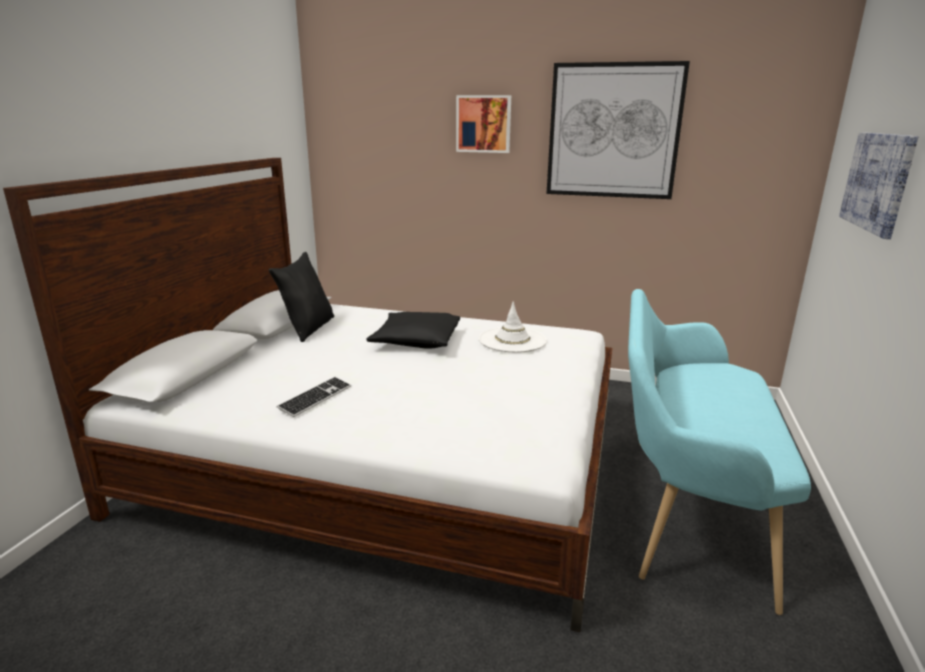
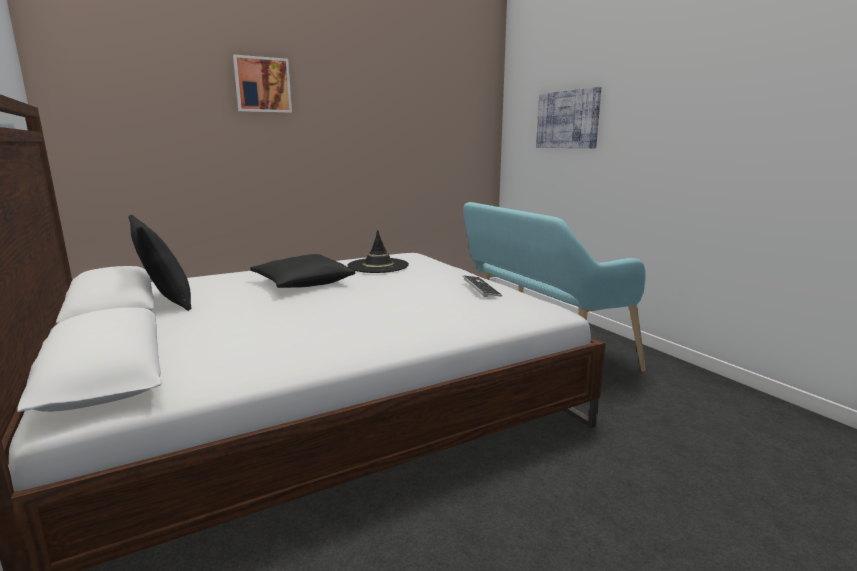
camera: 45 degrees left, 5 degrees down
keyboard [277,377,351,417] -> keyboard moved to [462,276,502,297]
white hat [478,301,547,352] -> black hat [348,230,409,273]
picture [547,61,690,199] -> none

